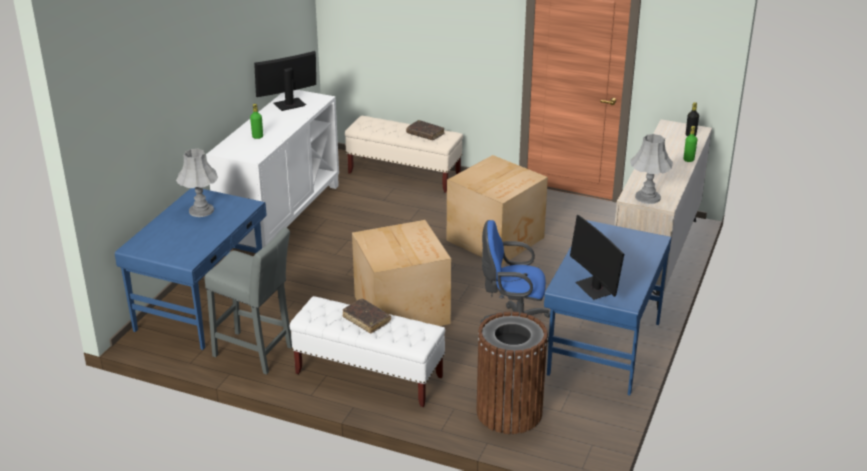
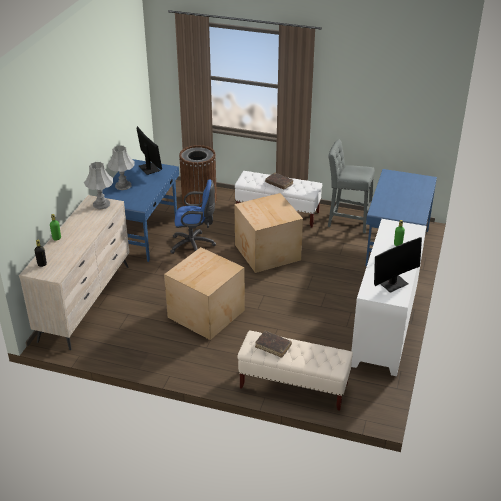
camera: 175 degrees right, 5 degrees up
grey table lamp [176,149,218,217] -> grey table lamp moved to [107,145,135,190]

